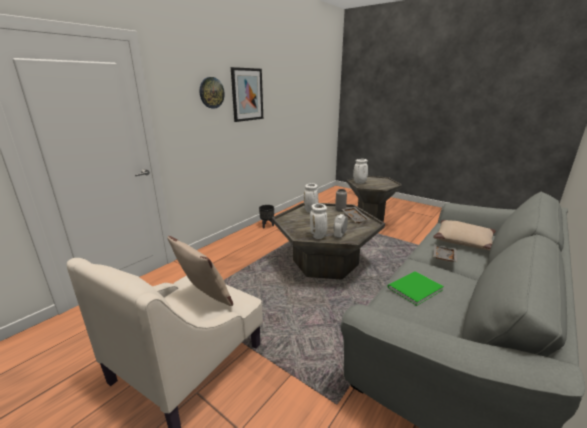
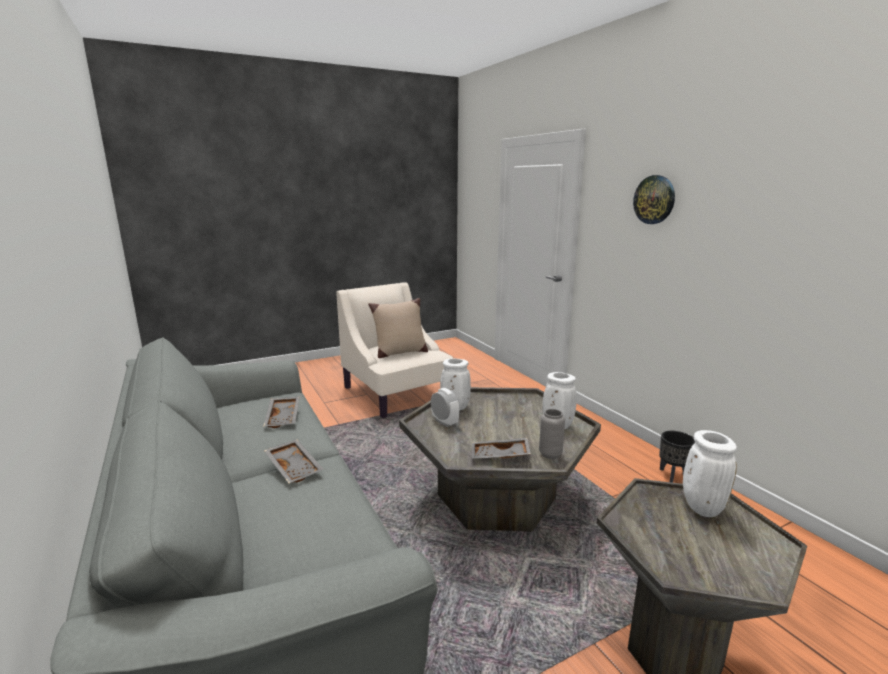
camera: 115 degrees right, 5 degrees down
picture [231,67,263,122] -> none
green book [388,271,444,306] -> grey tray [263,396,300,428]
beige pillow [433,220,496,251] -> none

